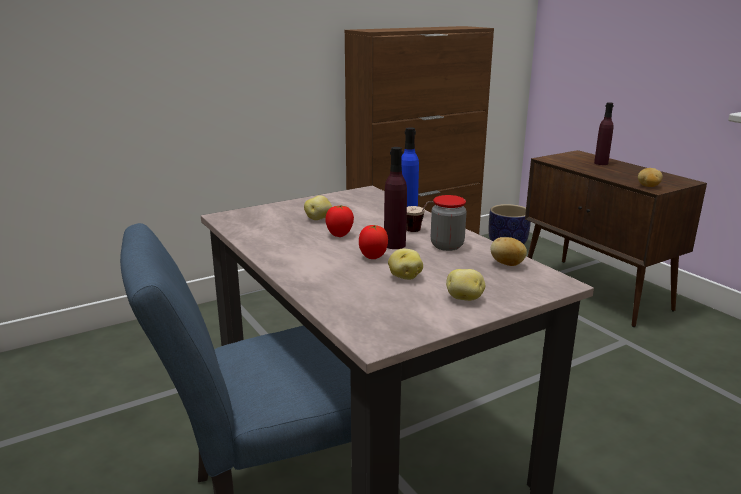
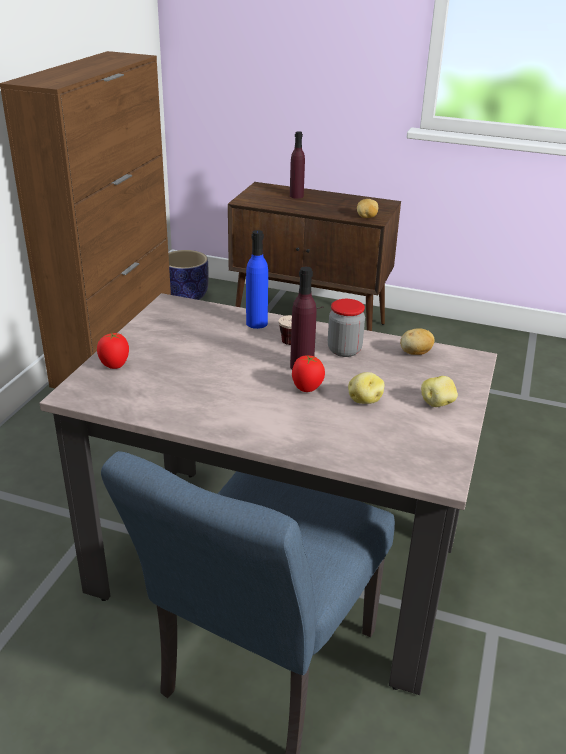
camera: 40 degrees left, 10 degrees up
potato [304,195,332,220] -> none
tomato [325,205,354,237] -> tomato moved to [97,333,129,369]

